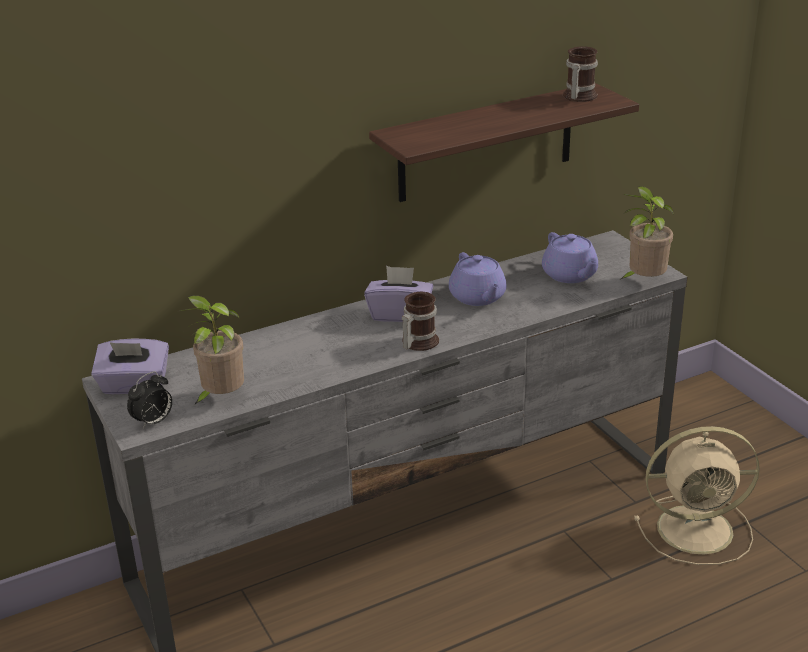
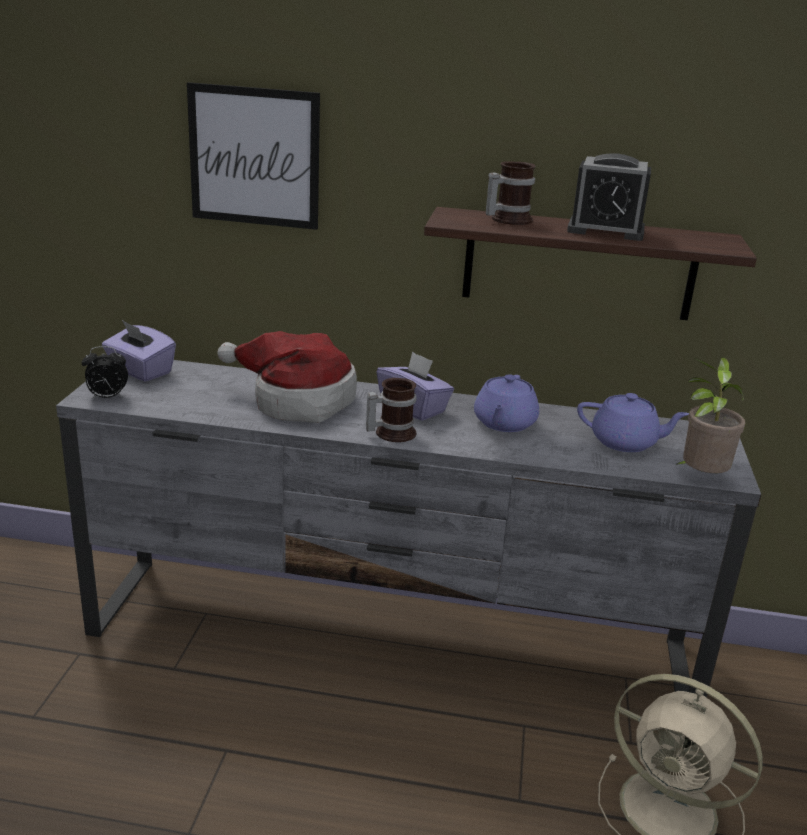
camera: 35 degrees right, 5 degrees down
potted plant [179,295,244,405] -> none
purple teapot [542,232,598,283] -> purple teapot turned 90 degrees counterclockwise [577,393,689,452]
mug [563,47,598,102] -> mug moved to [486,161,536,225]
none -> picture [187,82,320,230]
none -> hat [217,331,357,423]
none -> alarm clock [567,153,651,241]

